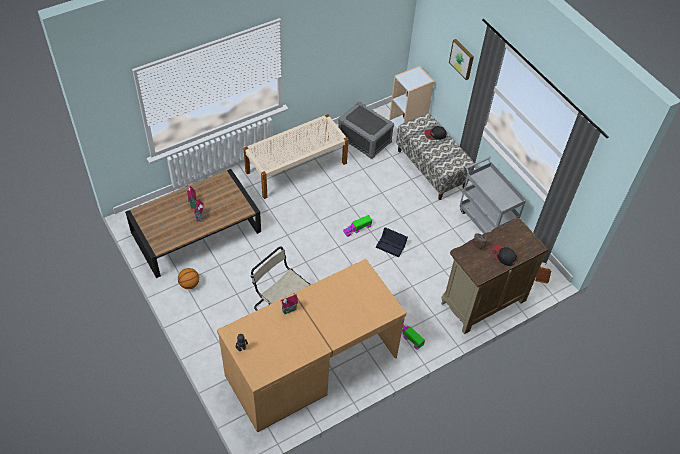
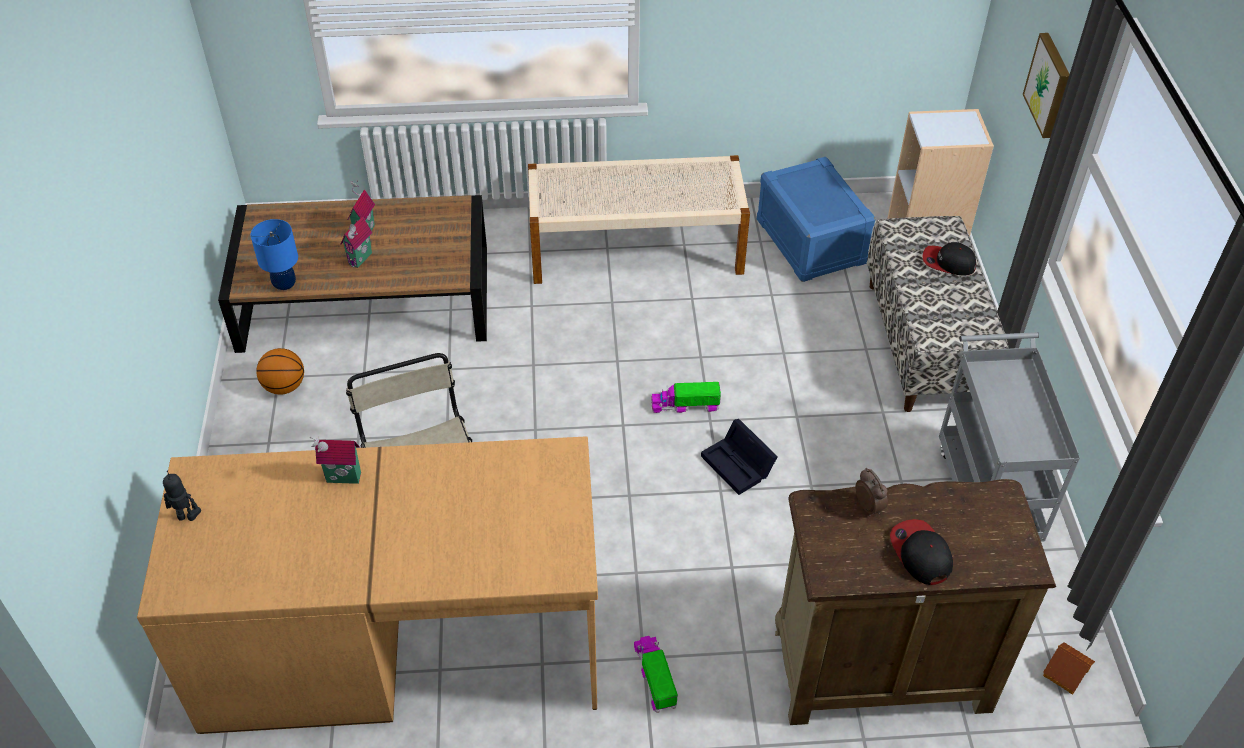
camera: 30 degrees right, 5 degrees down
grey storage box [338,102,394,159] -> blue storage box [757,157,876,282]
none -> blue table lamp [250,219,298,290]

